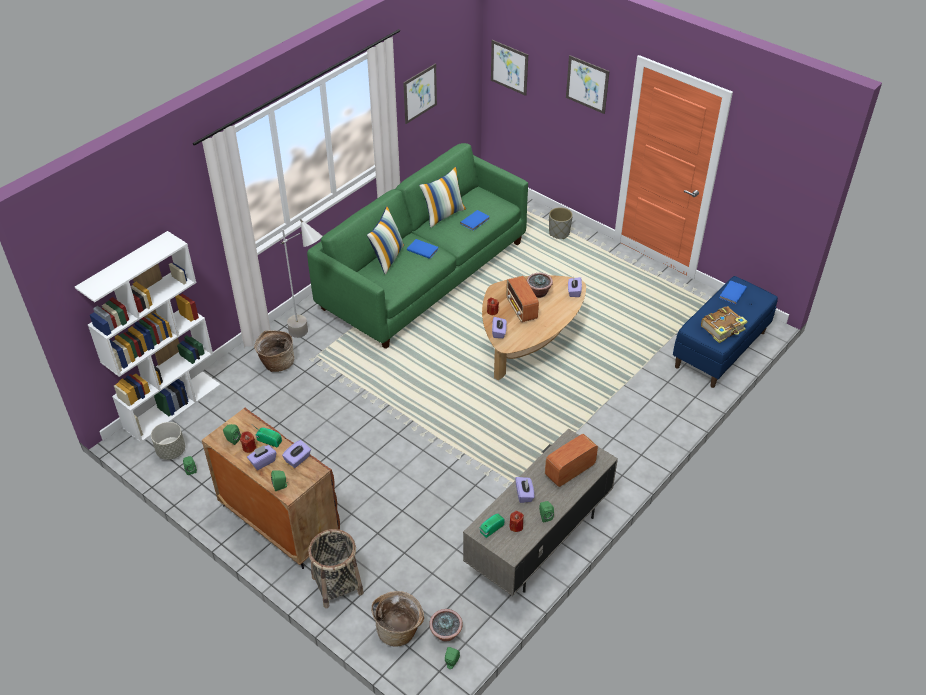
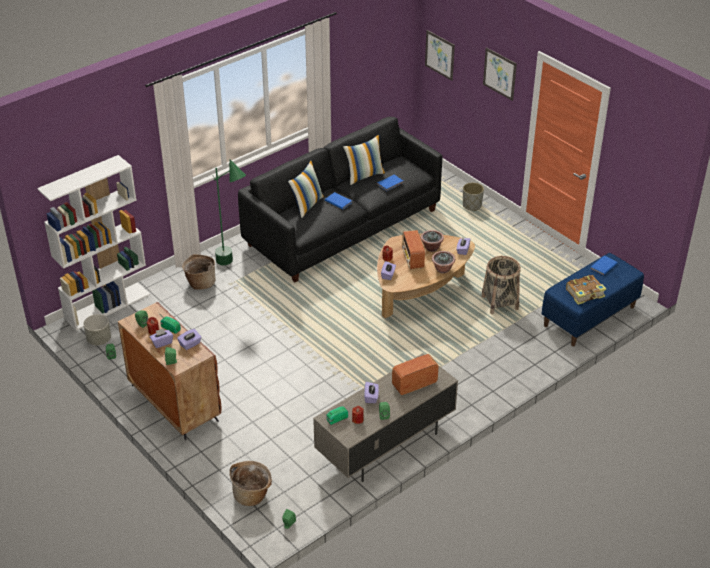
camera: 10 degrees right, 5 degrees down
grey floor lamp [279,220,322,338] -> green floor lamp [213,159,246,265]
green sofa [307,143,528,349] -> black sofa [238,117,442,282]
basket [308,529,363,608] -> basket moved to [481,256,521,314]
picture [403,64,437,124] -> none
potted plant [429,609,463,642] -> potted plant moved to [432,251,455,273]

